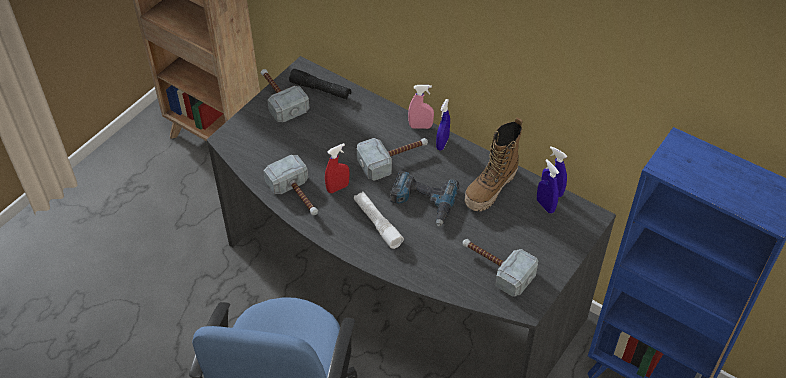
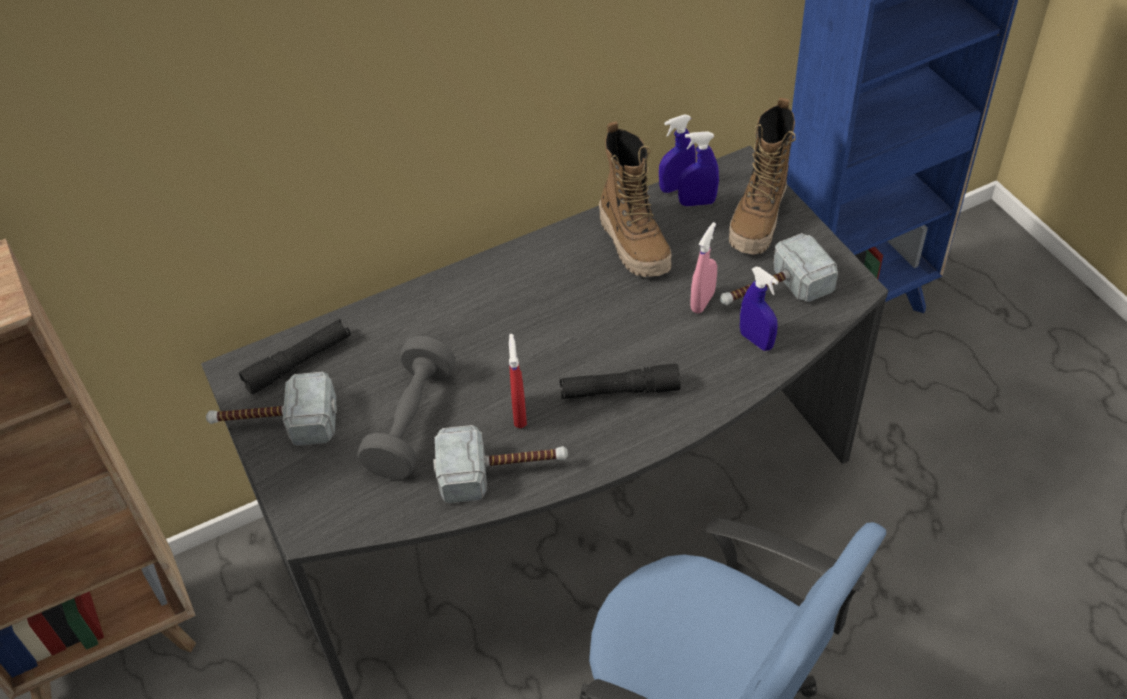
camera: 60 degrees left, 0 degrees up
white flashlight [354,191,404,249] -> black flashlight [560,364,681,399]
hammer [357,138,428,181] -> none
power drill [390,171,459,227] -> none
pink spray bottle [408,85,434,129] -> pink spray bottle moved to [690,222,717,313]
blue spray bottle [436,99,450,151] -> blue spray bottle moved to [740,266,779,351]
none -> grey dumbbell [358,336,456,480]
none -> boot [729,98,796,255]

